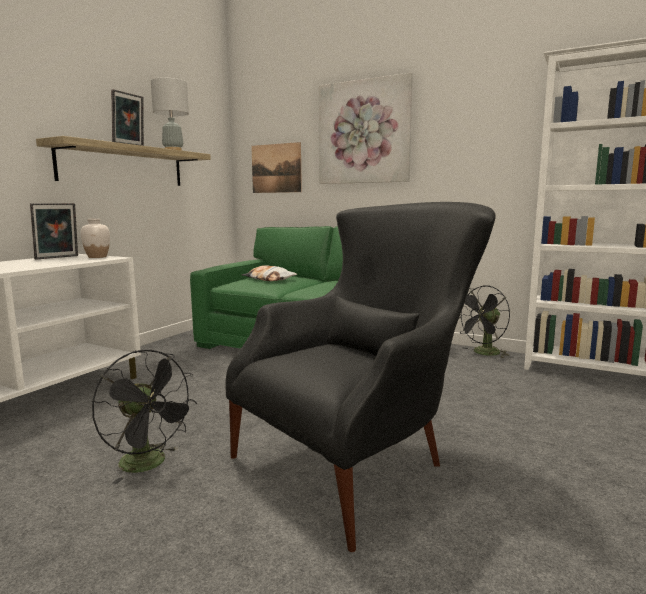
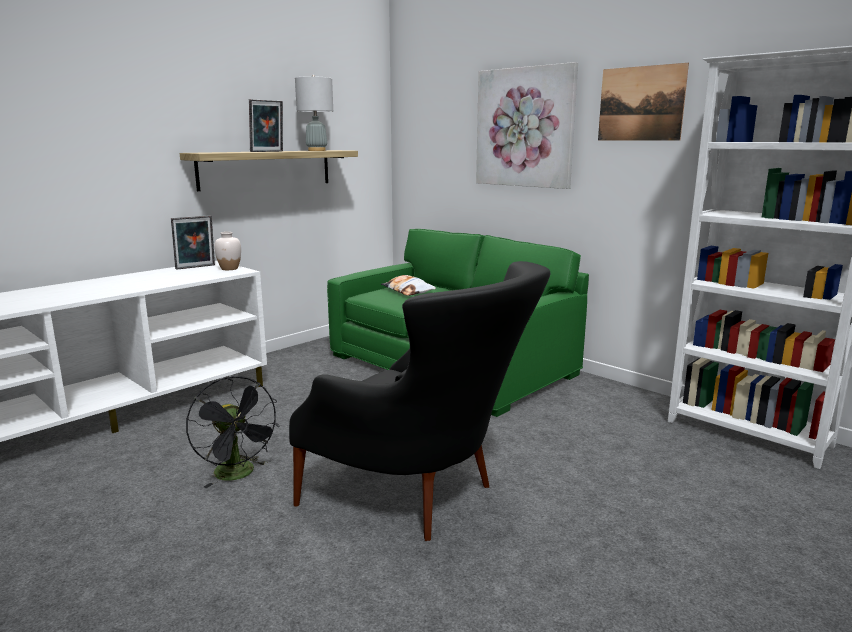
camera: 15 degrees right, 5 degrees up
black armchair [225,202,496,552] -> black armchair turned 60 degrees clockwise [289,261,551,541]
picture [251,142,302,193] -> picture moved to [598,63,689,141]
black fan [460,285,510,358] -> none

